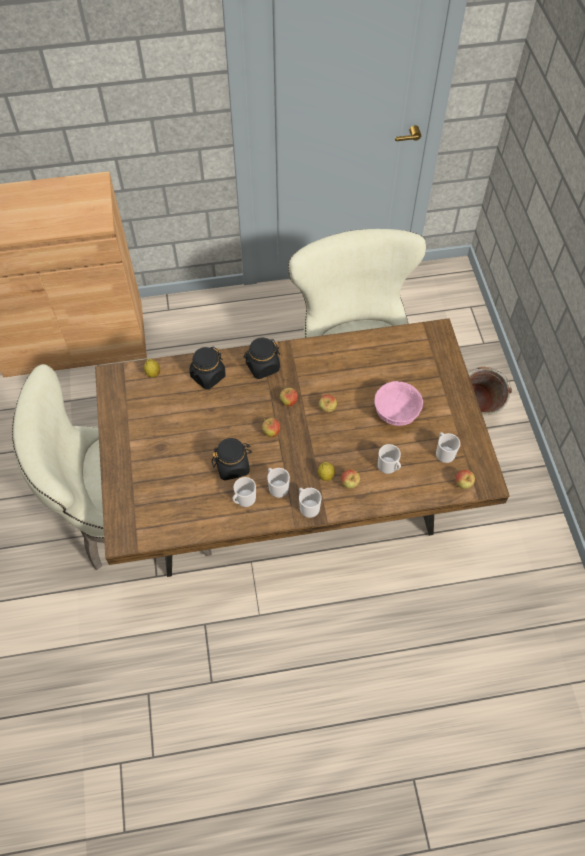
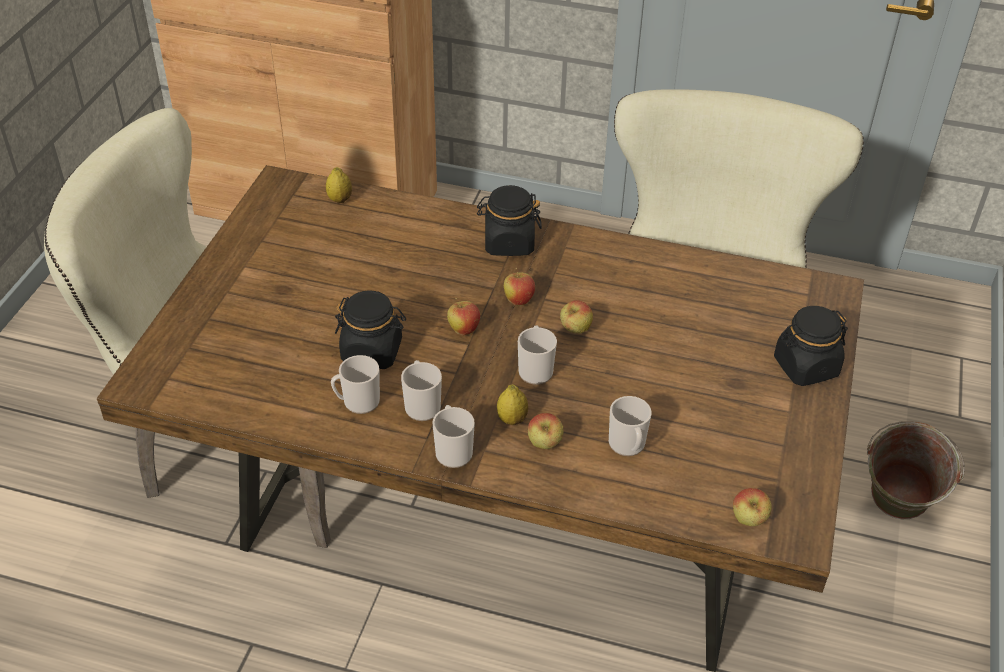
camera: 25 degrees right, 15 degrees down
black jar [189,346,226,389] -> black jar moved to [774,306,848,386]
pink bowl [374,381,423,426] -> none
mug [436,432,460,463] -> mug moved to [518,325,557,385]

